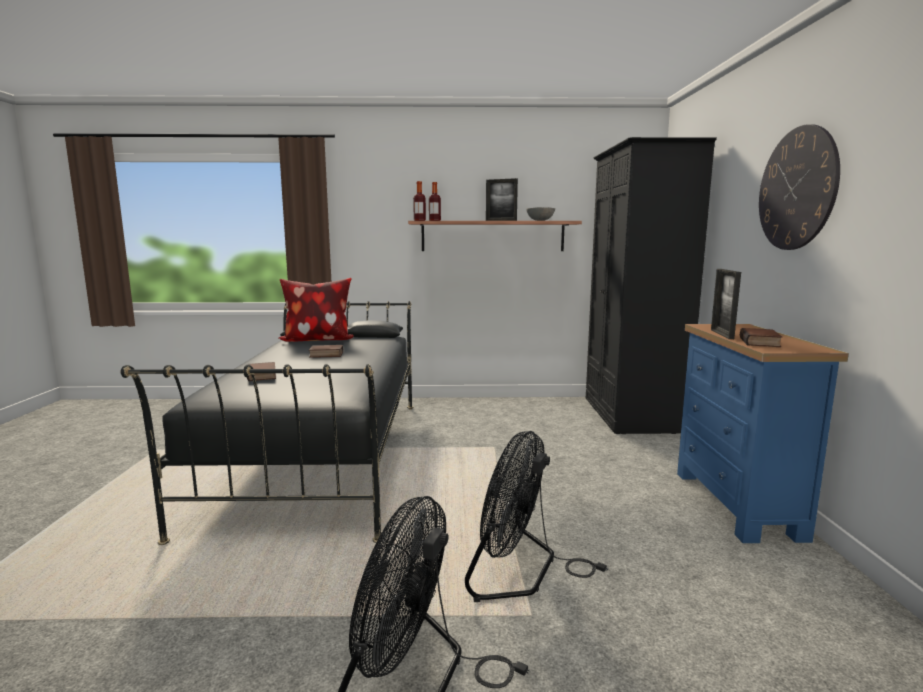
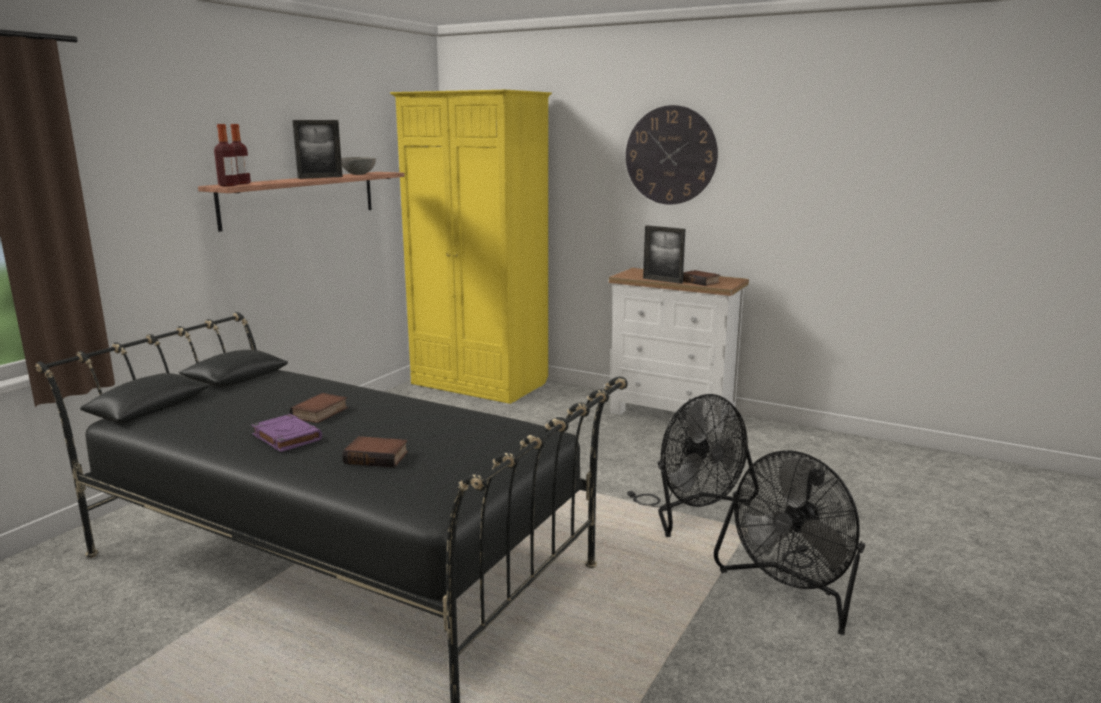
camera: 60 degrees left, 5 degrees up
pillow [279,278,354,342] -> none
black fan [465,431,609,602] -> black fan turned 90 degrees counterclockwise [627,394,759,537]
black wardrobe [586,137,717,434] -> yellow wardrobe [390,90,552,404]
blue dresser [677,324,849,543] -> white dresser [609,268,749,434]
none -> purple book [251,414,322,452]

